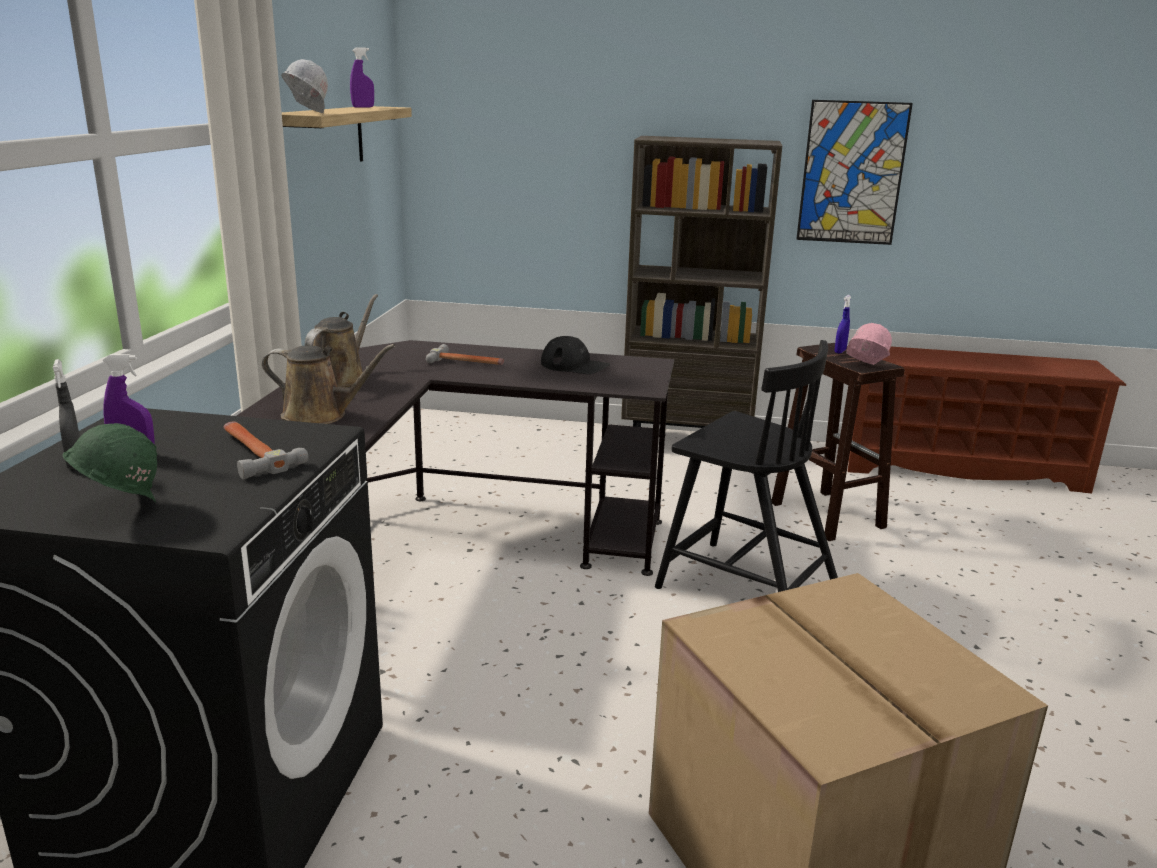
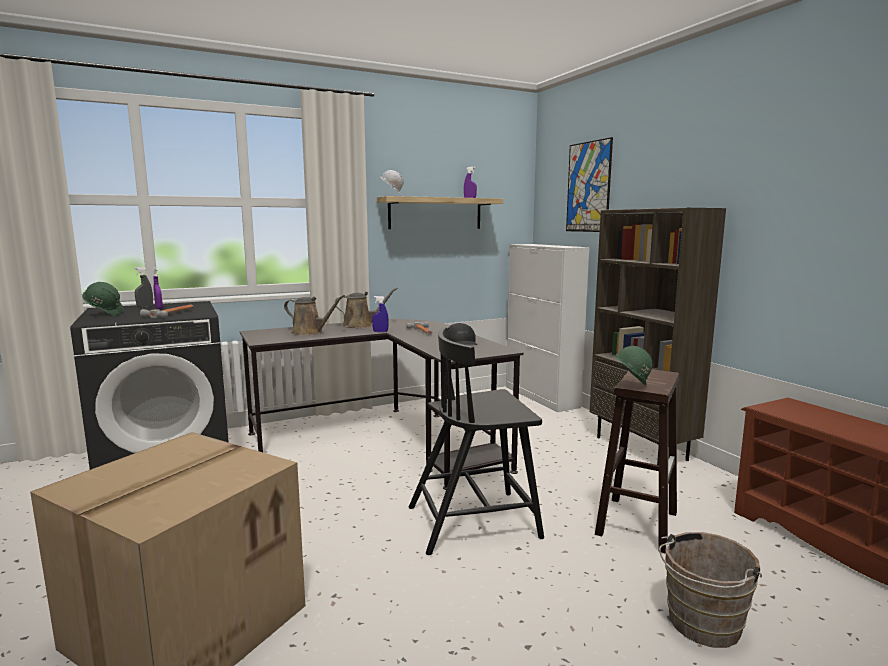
camera: 55 degrees right, 10 degrees down
brown watering can [262,344,395,424] -> brown watering can turned 45 degrees counterclockwise [284,295,345,335]
black chair [655,340,838,592] -> black chair turned 75 degrees clockwise [409,327,544,555]
picture [796,100,913,245] -> picture moved to [566,137,613,232]
blue spray bottle [834,295,851,354] -> blue spray bottle moved to [372,296,389,332]
pink hard hat [846,323,892,365] -> green hard hat [614,346,652,386]
none -> white cabinet [506,244,589,412]
none -> brown bucket [659,532,762,648]

